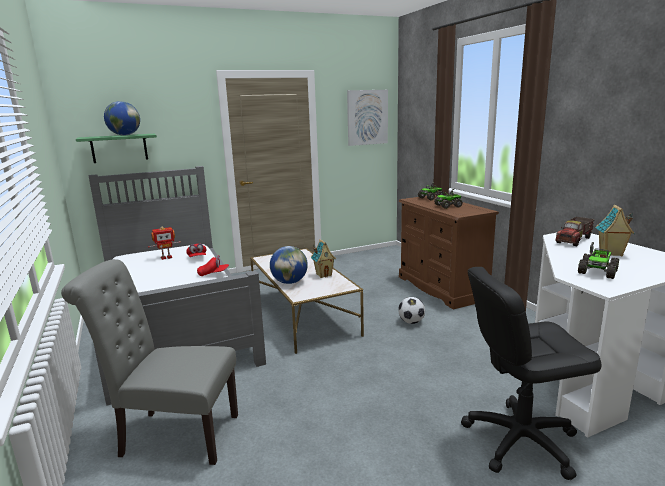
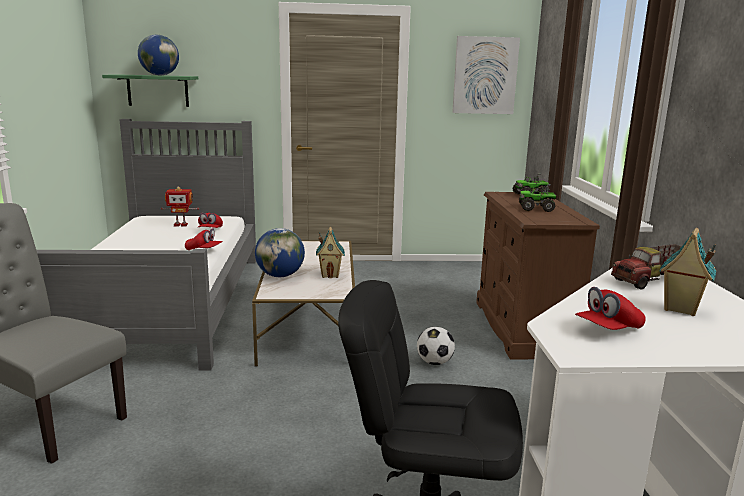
camera: 20 degrees right, 0 degrees up
toy truck [578,242,619,279] -> red cap [575,287,646,330]

